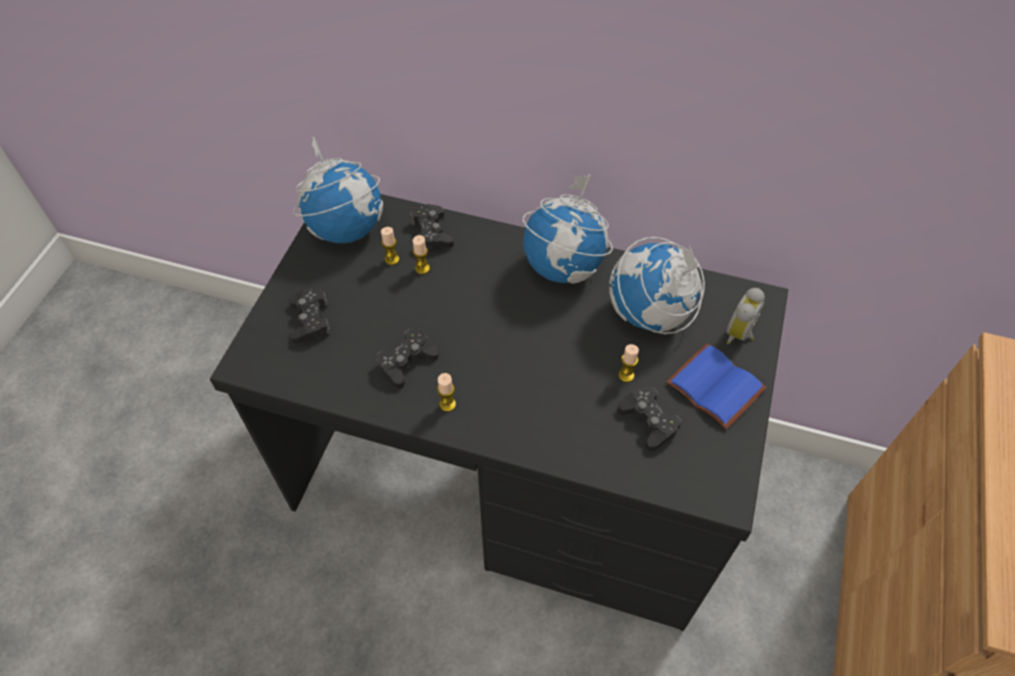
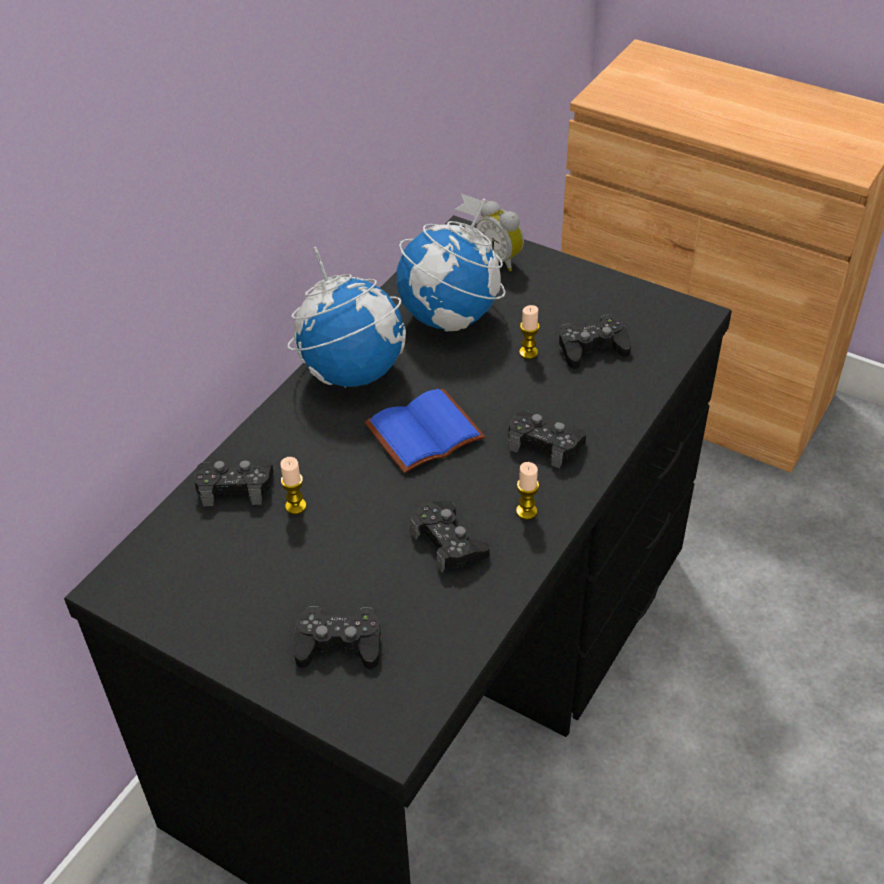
camera: 75 degrees left, 10 degrees down
globe [293,137,383,243] -> none
candle [381,227,399,265] -> none
blue book [666,343,766,429] -> blue book moved to [365,389,485,473]
none -> black game controller [508,411,586,468]

